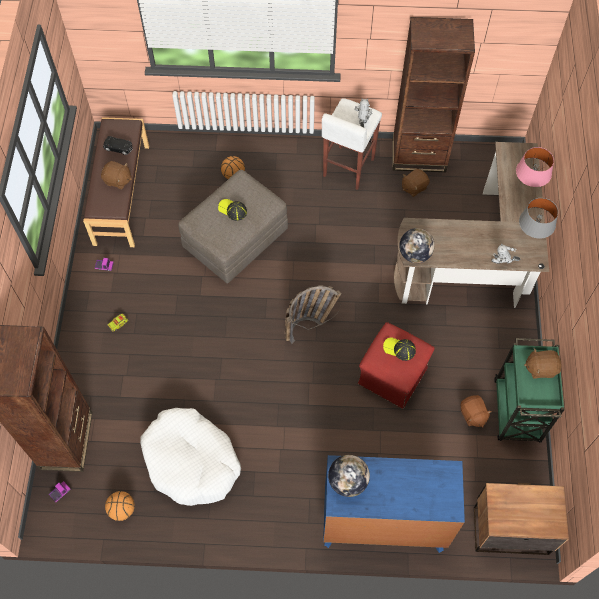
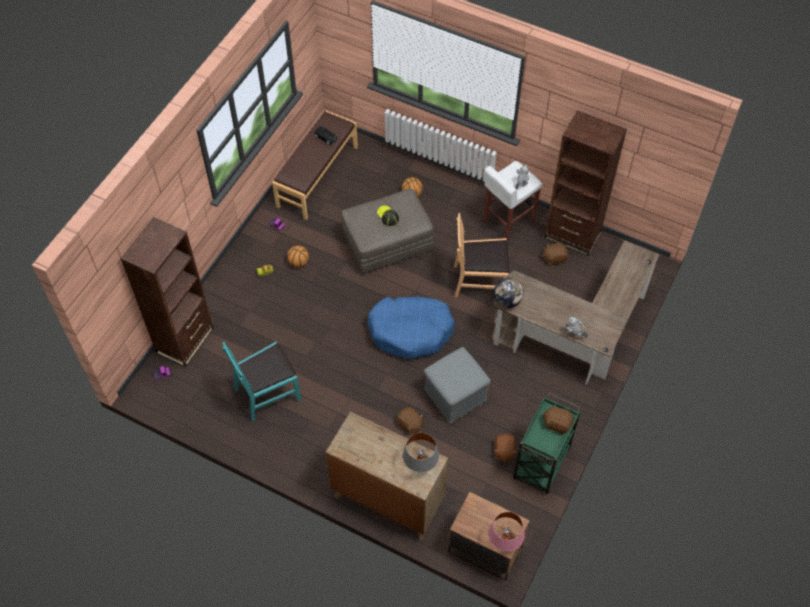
camera: 25 degrees right, 5 degrees down
brown plush toy [101,161,132,189] -> brown plush toy moved to [397,407,423,435]
basketball [105,491,135,521] -> basketball moved to [287,245,309,267]
white dog bed [140,408,241,506] -> turquoise chair [222,341,301,421]
basket [285,285,341,345] -> blue dog bed [368,297,455,359]
blue dresser [323,455,465,553] -> brown dresser [326,412,448,540]
globe [328,455,370,497] -> none
red ottoman [358,322,435,409] -> grey ottoman [424,347,491,423]
cap [383,337,416,361] -> none
pink table lamp [516,147,554,187] -> pink table lamp moved to [488,512,525,551]
grey table lamp [519,198,558,239] -> grey table lamp moved to [403,433,439,472]
none -> brown chair [454,213,509,297]

